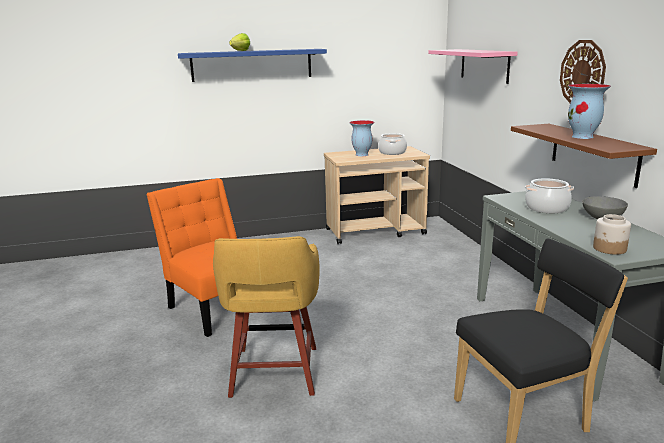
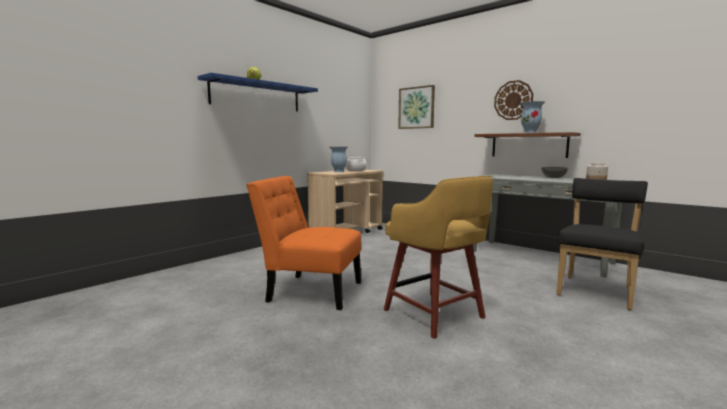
camera: 35 degrees left, 10 degrees down
pink shelf [429,49,518,84] -> picture [398,85,435,129]
cooking pot [525,178,574,213] -> none

